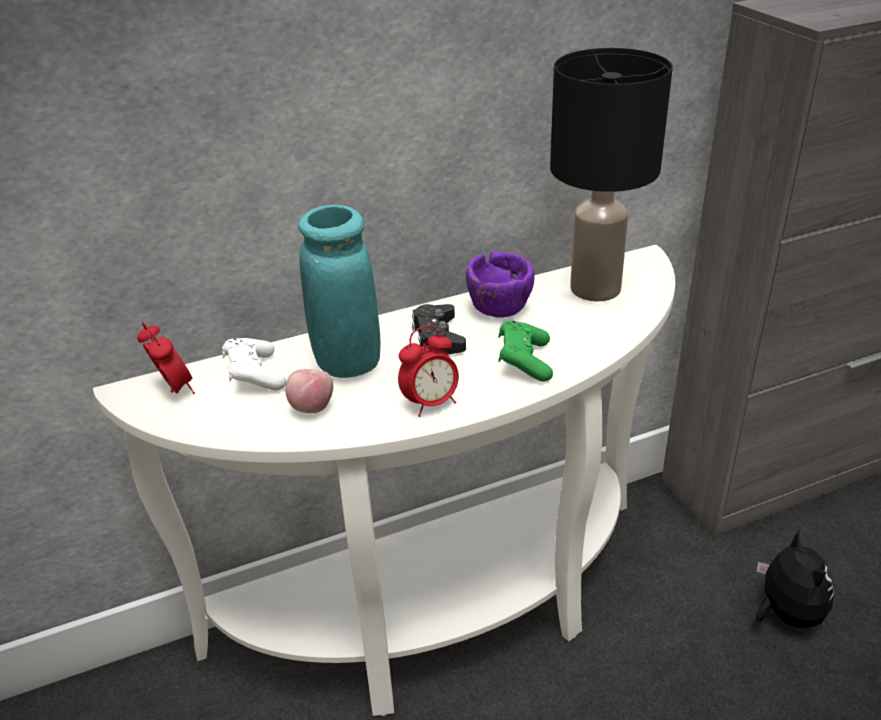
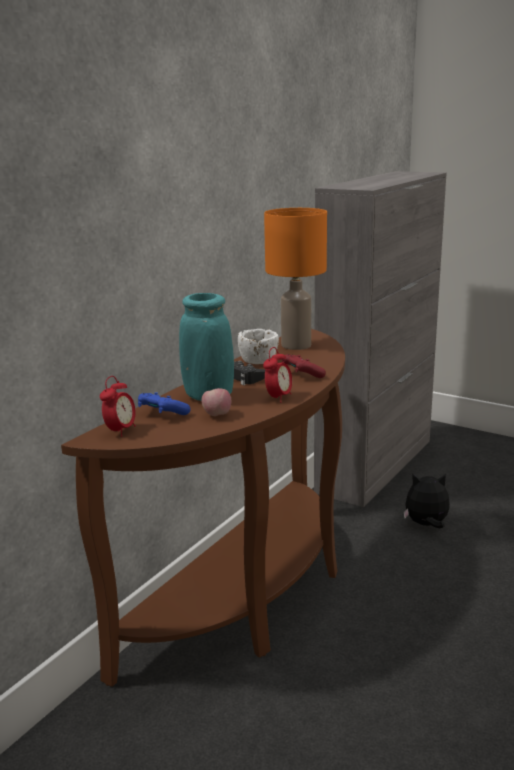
camera: 35 degrees left, 15 degrees down
white console table [93,245,675,716] -> brown console table [61,329,345,687]
alarm clock [137,322,195,394] -> alarm clock turned 90 degrees clockwise [100,376,136,437]
white game controller [222,338,286,391] -> blue game controller [138,392,190,415]
purple bowl [466,252,535,318] -> white bowl [238,329,279,364]
green game controller [498,321,553,382] -> red game controller [282,354,326,378]
black table lamp [550,48,673,301] -> orange table lamp [264,208,327,350]
plush toy [755,531,834,628] -> plush toy turned 45 degrees counterclockwise [403,474,450,529]

